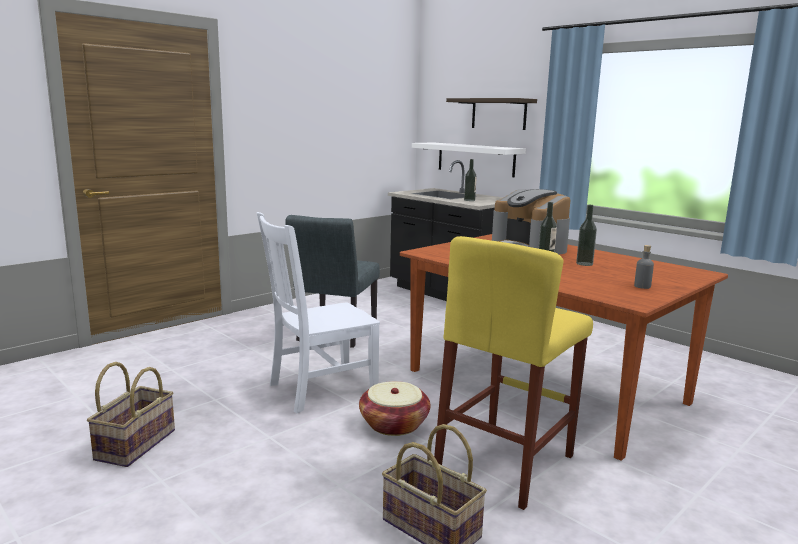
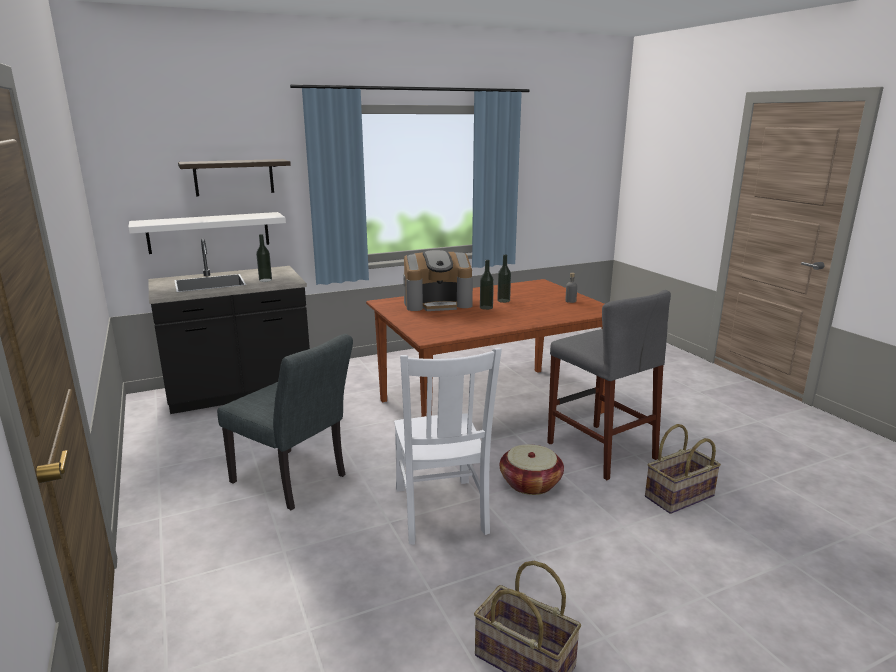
camera: 70 degrees left, 5 degrees up
yellow stool [434,236,593,510] -> grey stool [547,290,671,480]

